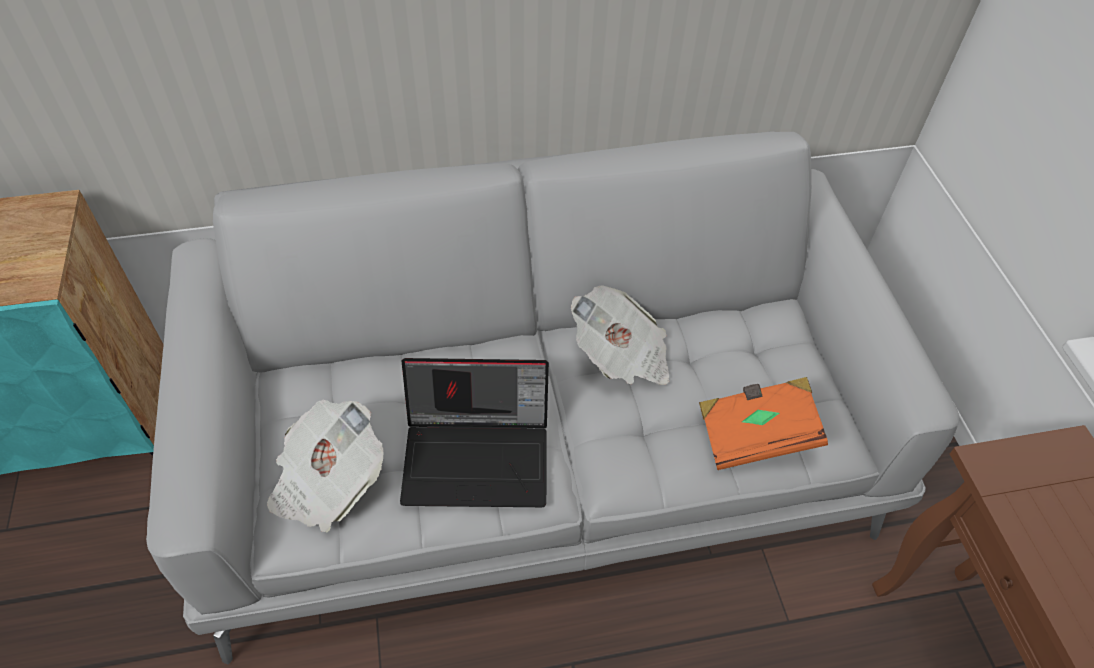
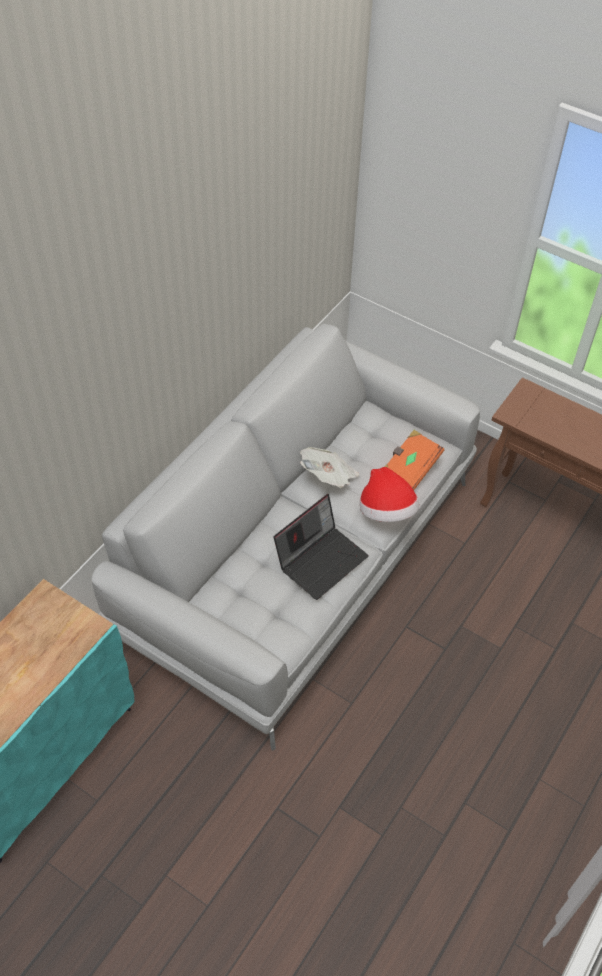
camera: 45 degrees left, 0 degrees up
newspaper [267,400,384,532] -> none
none -> hat [360,467,419,522]

